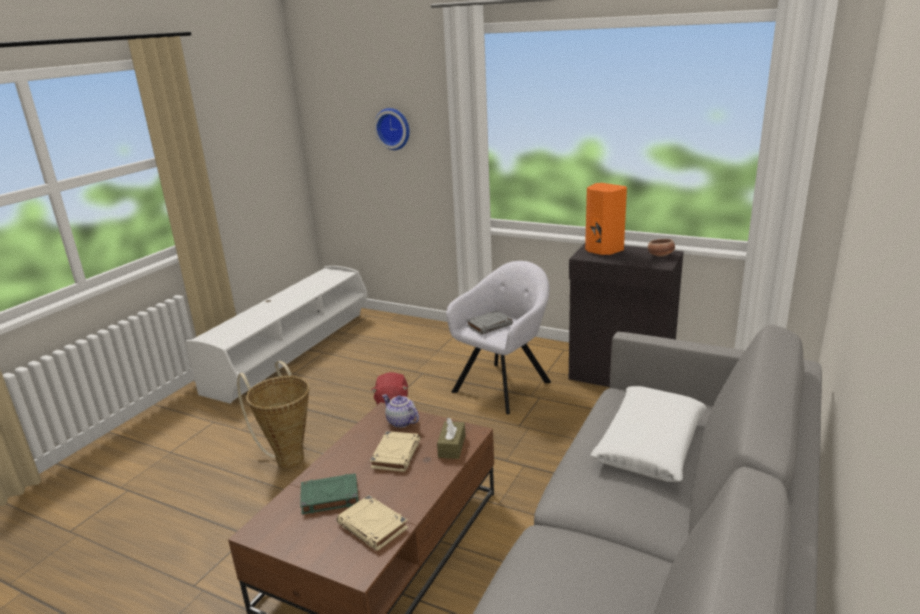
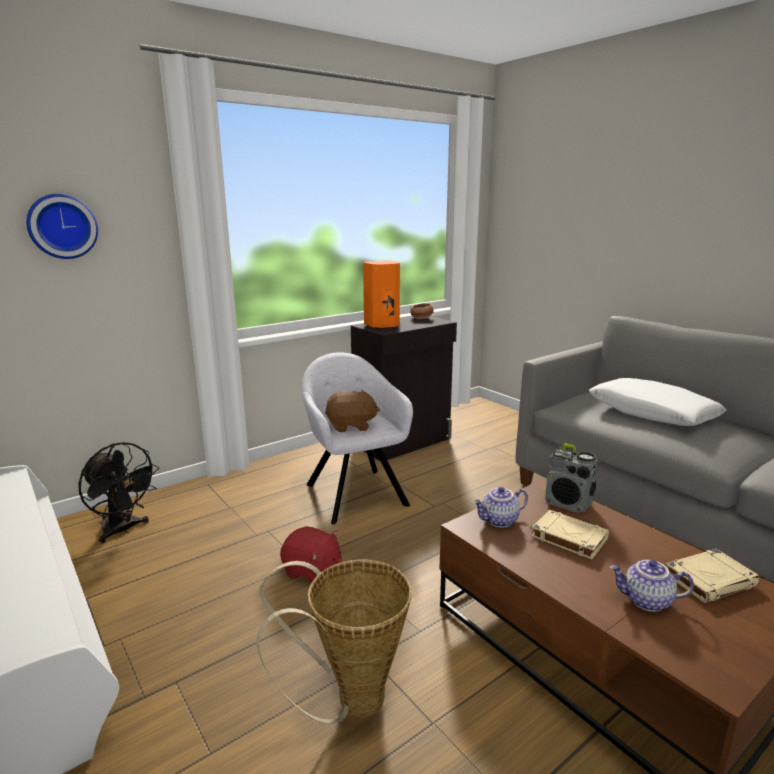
camera: 65 degrees left, 5 degrees down
green book [300,473,359,514] -> teapot [609,560,694,612]
brown tissue box [437,417,465,459] -> radio [545,444,598,513]
grey book [466,310,513,335] -> brown plush toy [325,390,380,432]
none -> black fan [78,442,159,544]

